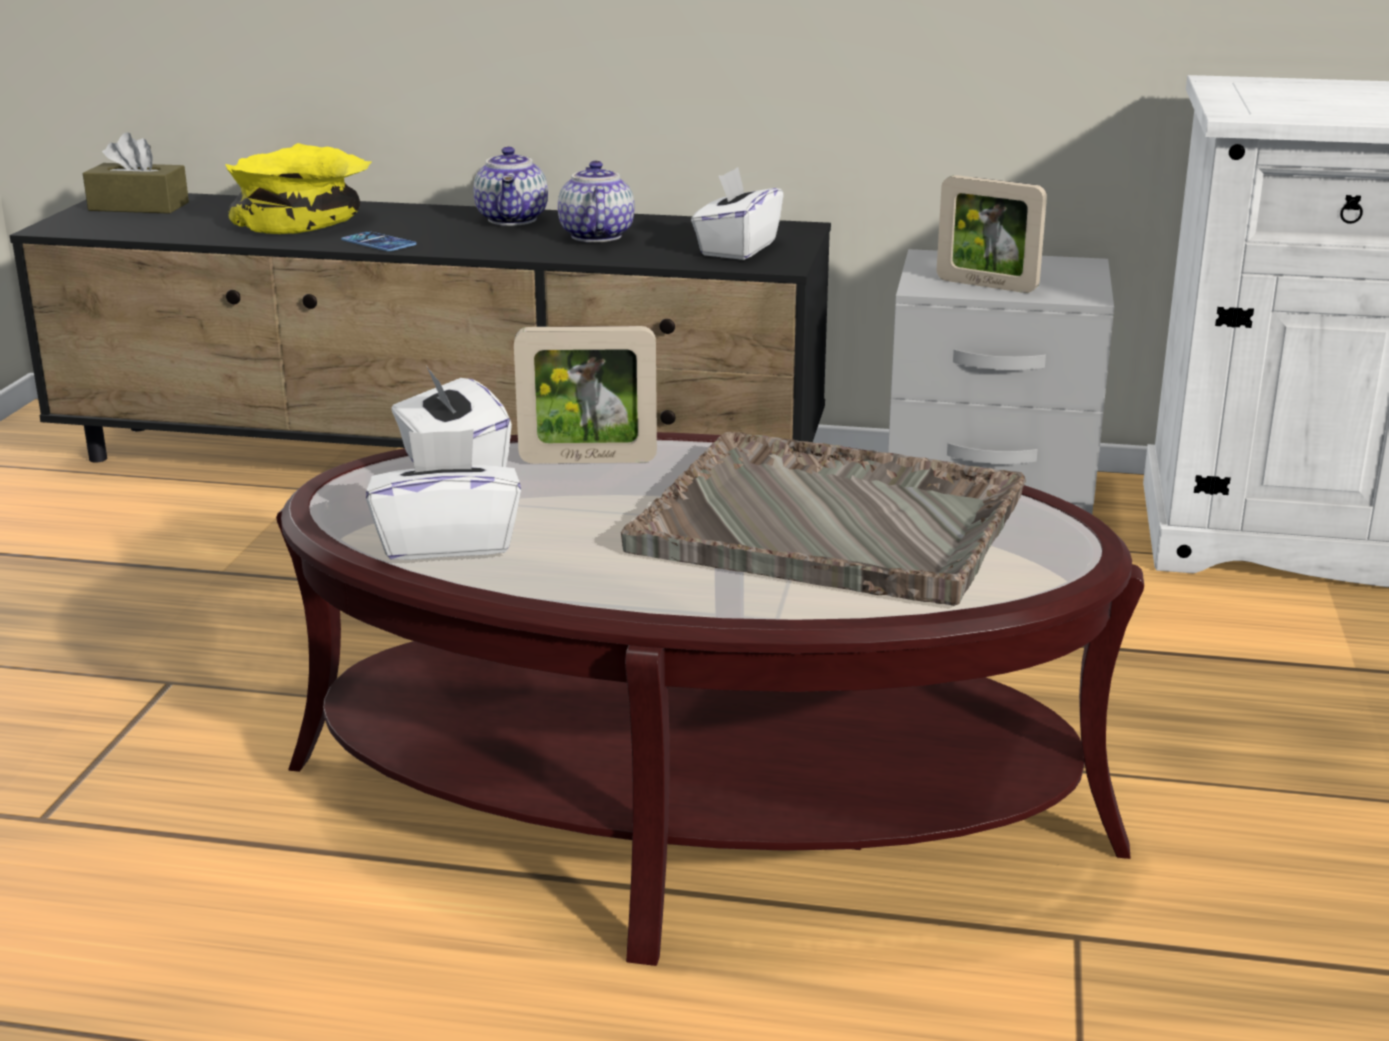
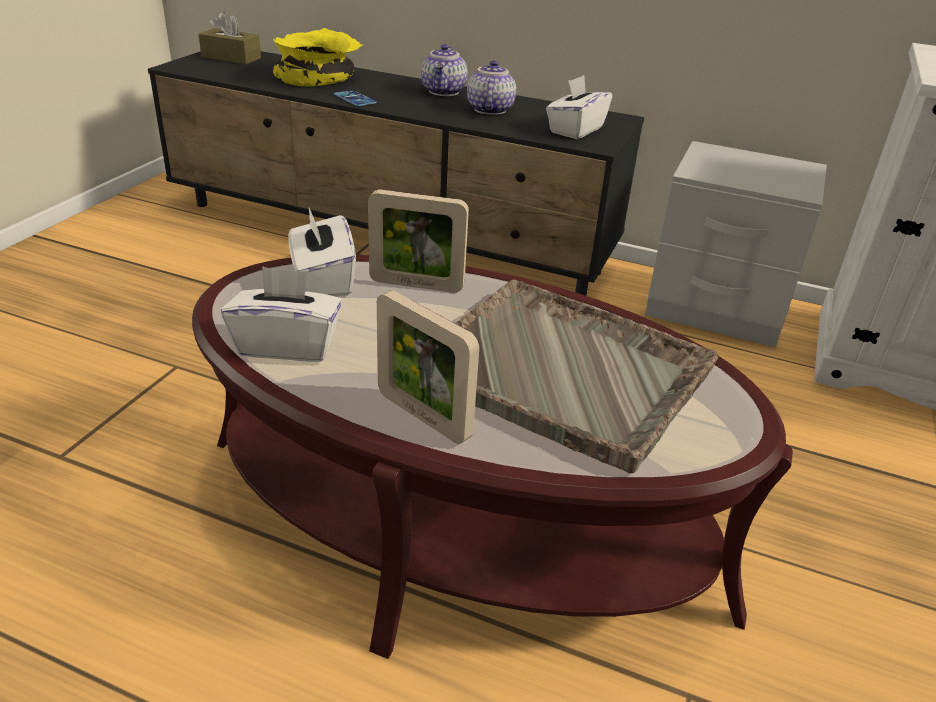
camera: 10 degrees right, 10 degrees up
picture frame [937,175,1047,293] -> picture frame moved to [377,290,479,444]

